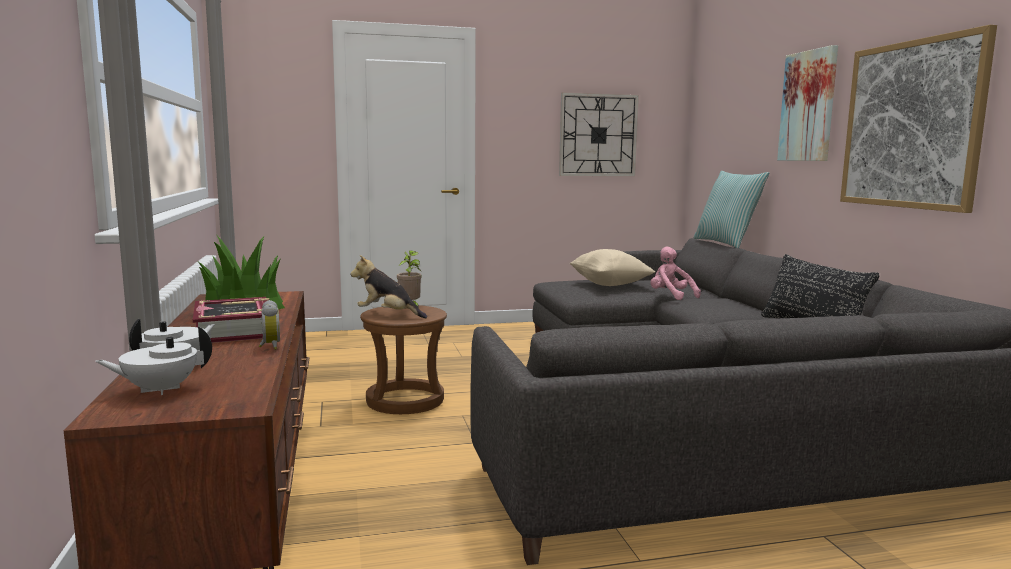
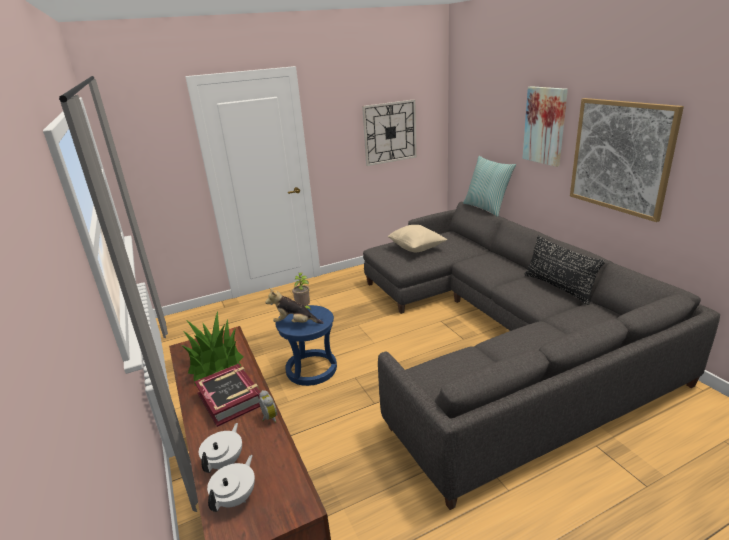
camera: 10 degrees left, 15 degrees up
white teapot [95,326,212,395] -> white teapot turned 150 degrees clockwise [207,455,255,512]
brown stool [360,305,447,414] -> blue stool [276,305,337,386]
pink plush toy [650,246,701,300] -> none

